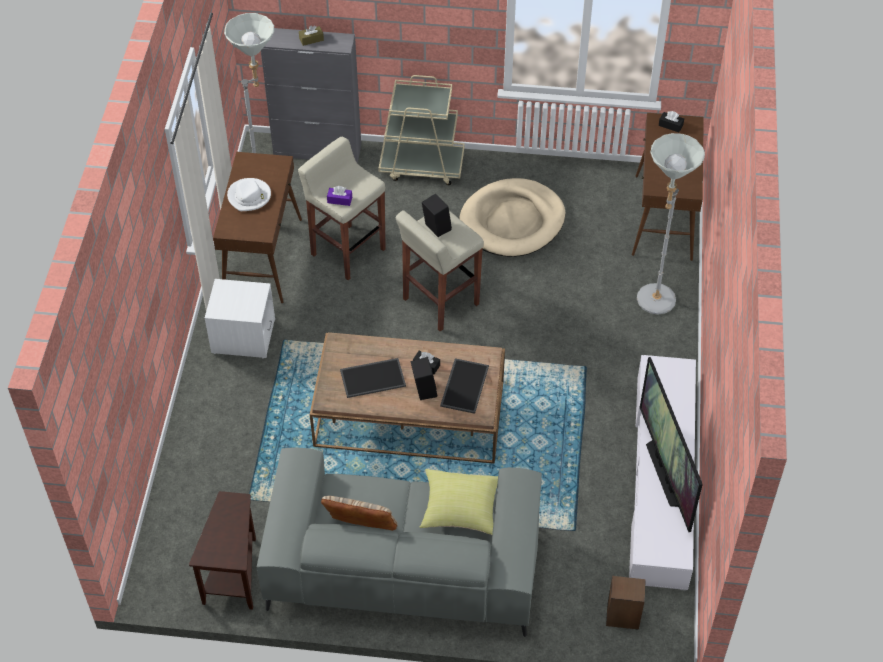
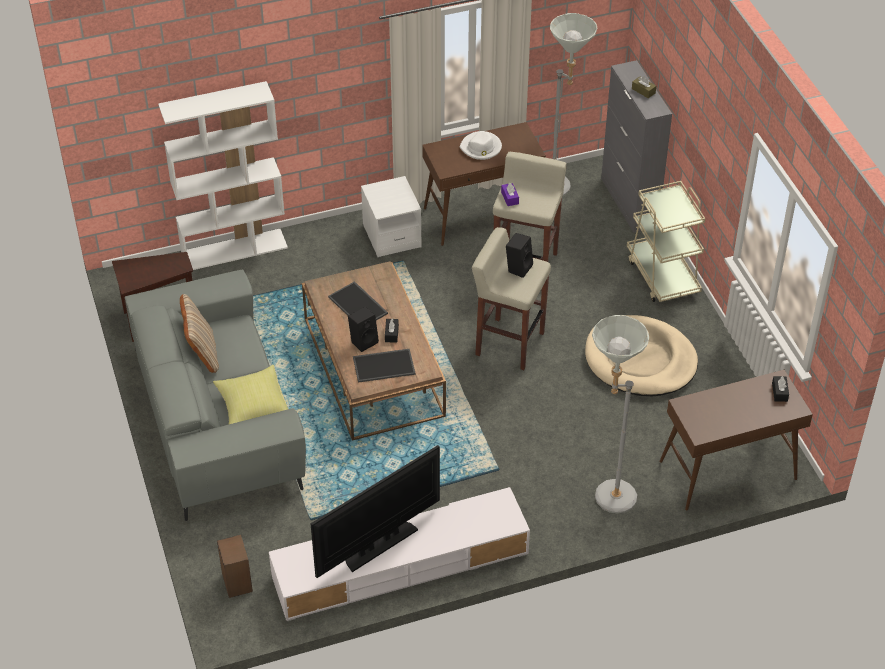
camera: 65 degrees right, 5 degrees down
none -> white bookcase [158,81,288,270]

